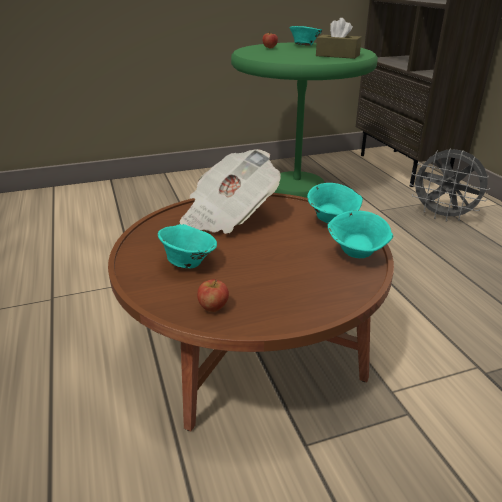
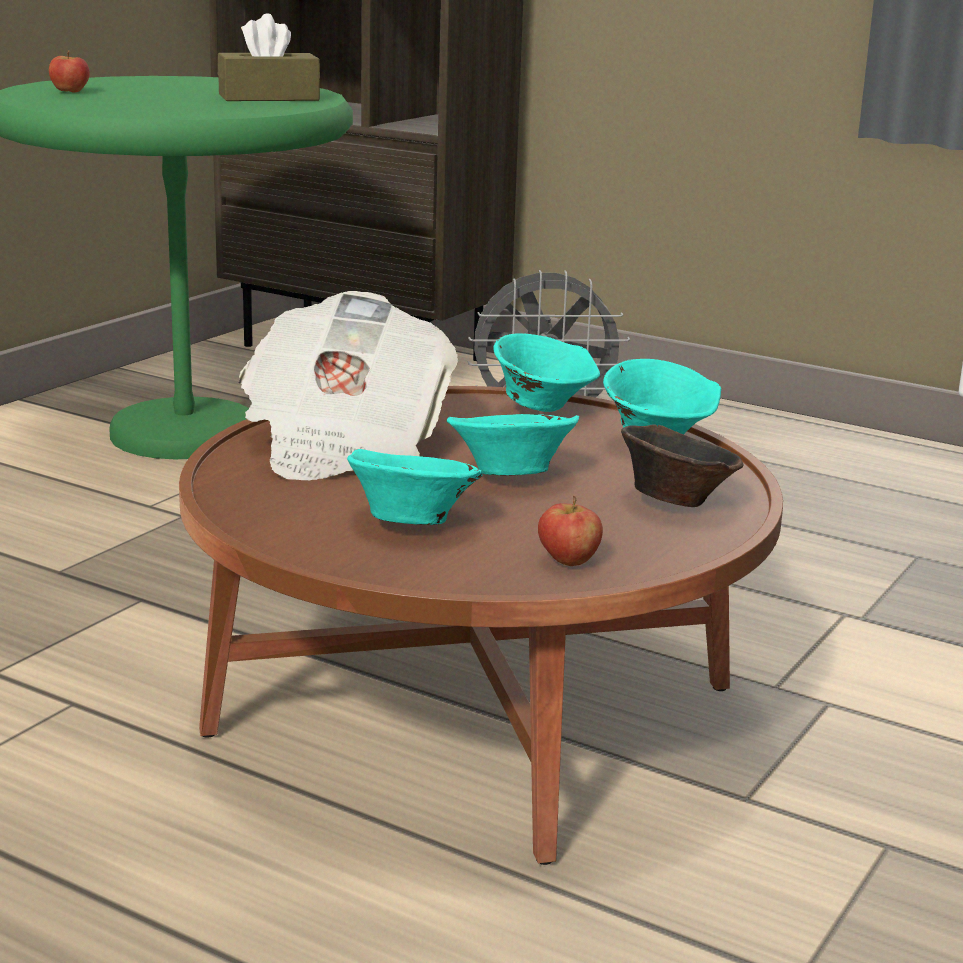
camera: 40 degrees left, 10 degrees down
turquoise bowl [290,26,322,46] -> turquoise bowl moved to [447,414,579,475]
none -> brown bowl [621,424,743,507]

